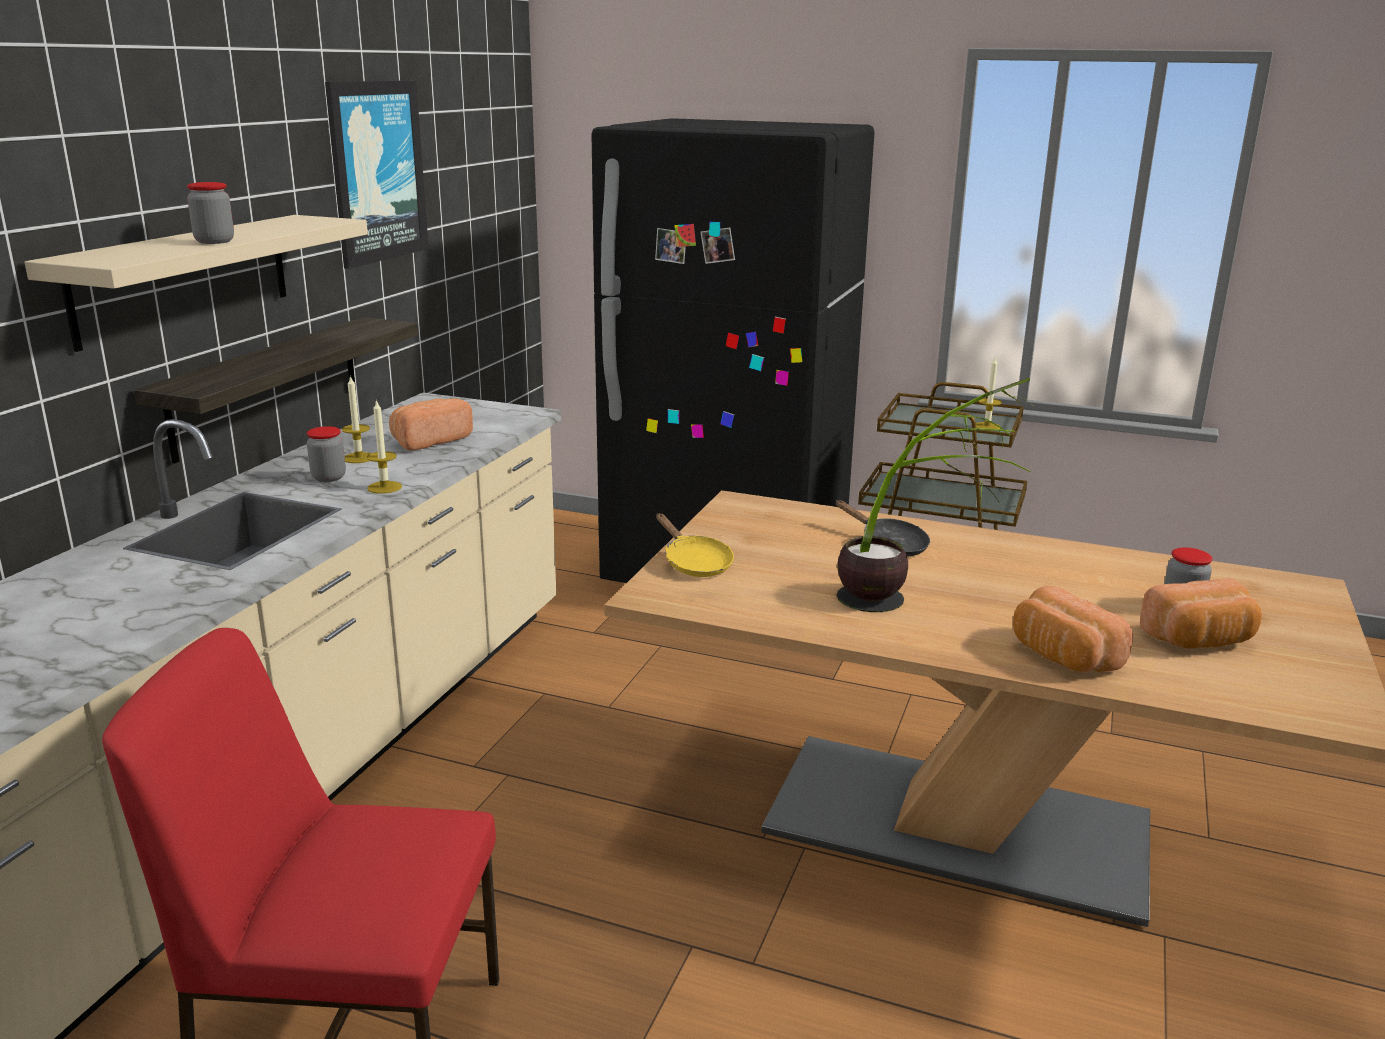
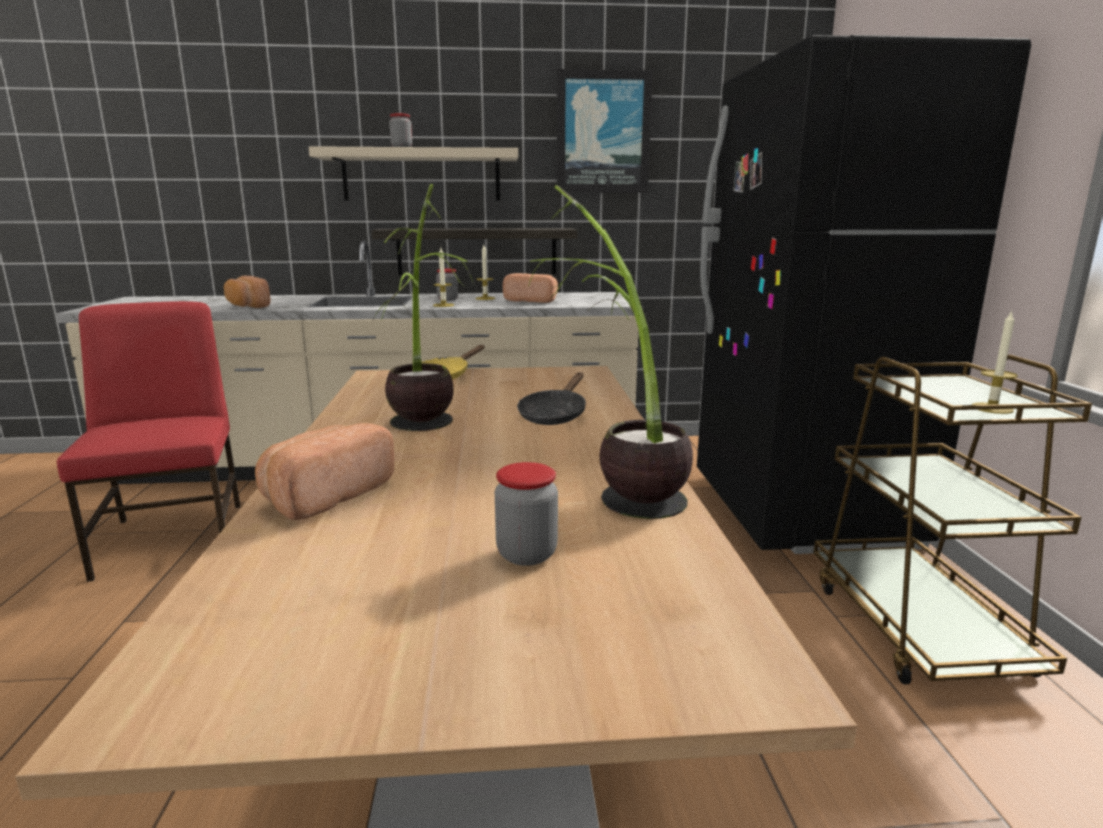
camera: 65 degrees right, 5 degrees down
bread [1140,578,1262,648] -> bread moved to [224,276,270,308]
none -> potted plant [528,185,693,519]

